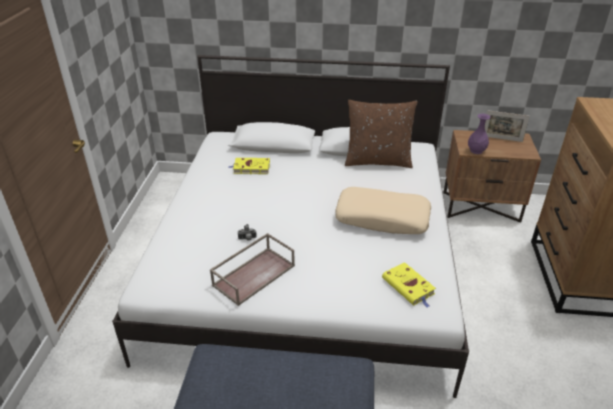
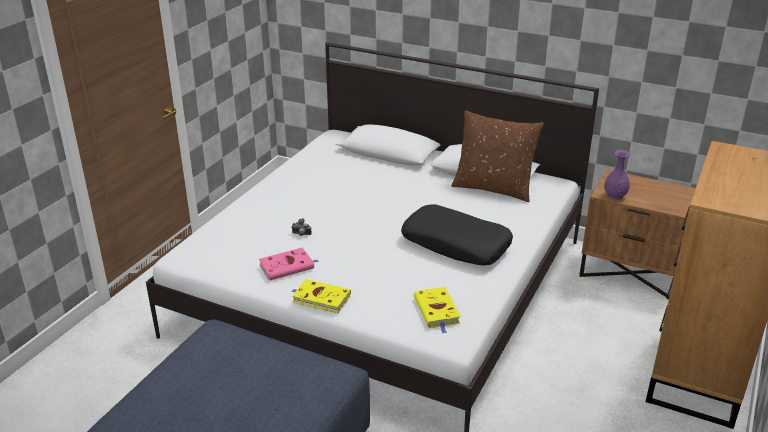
camera: 20 degrees right, 5 degrees down
brown tray [210,233,295,306] -> pink book [259,248,319,281]
yellow book [229,158,270,174] -> yellow book moved to [291,279,351,314]
beige pillow [335,187,431,234] -> black pillow [401,204,513,266]
picture frame [485,110,530,142] -> none

